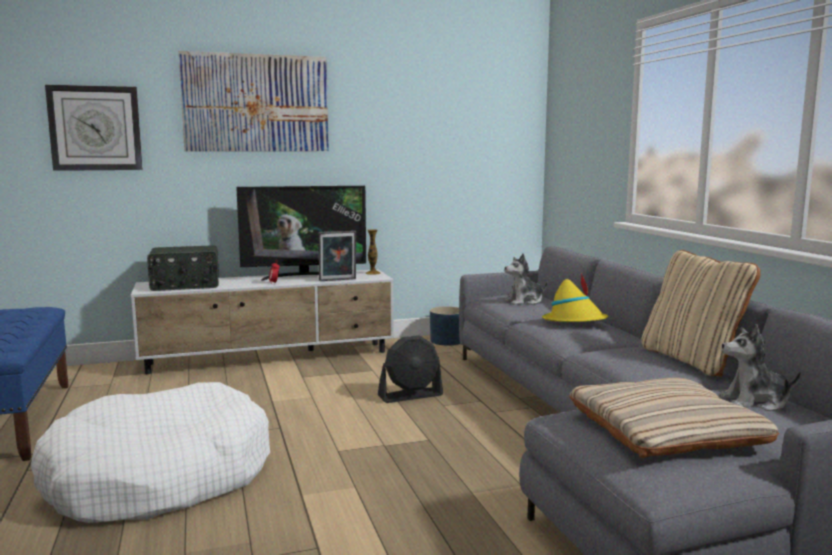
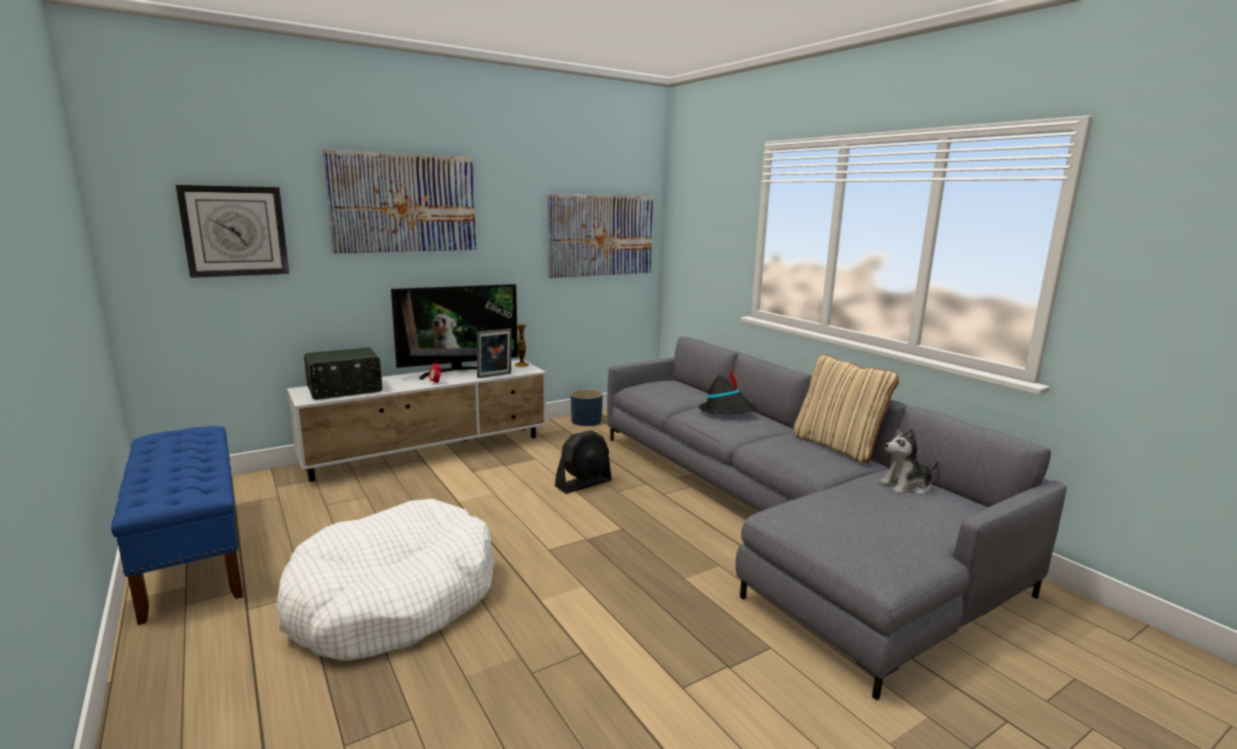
camera: 15 degrees left, 5 degrees up
plush toy [504,253,548,305] -> none
yellow hat [542,273,608,322] -> black hat [699,369,756,414]
beige pillow [569,378,779,458] -> none
none -> picture [548,194,653,278]

